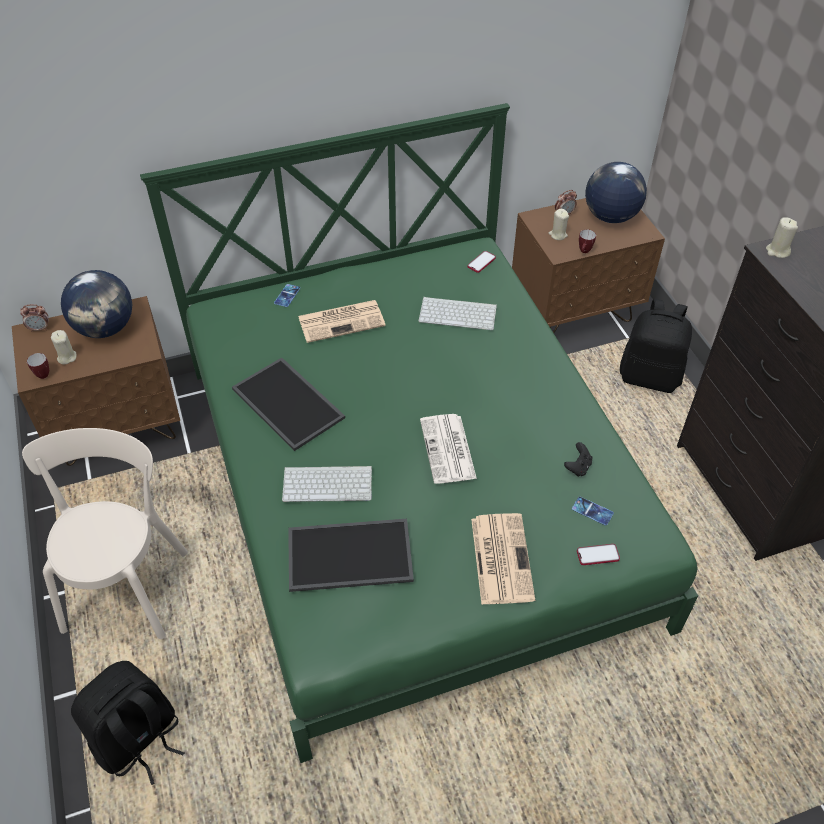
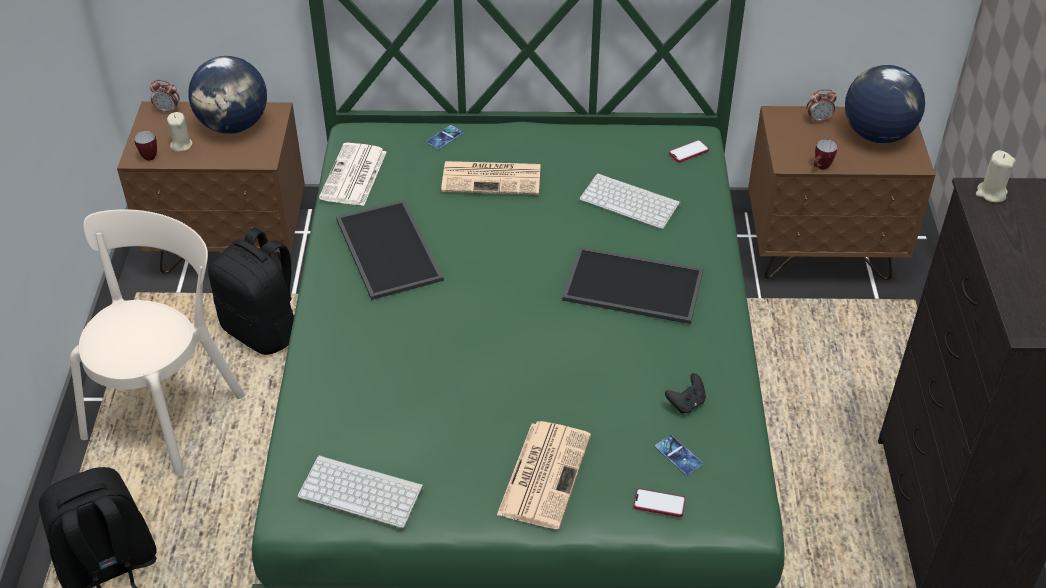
camera: 20 degrees right, 5 degrees down
keyboard [282,466,372,502] -> keyboard moved to [298,455,424,528]
tray [288,519,414,592] -> tray moved to [562,247,703,324]
newspaper [420,414,477,484] -> newspaper moved to [319,143,386,206]
beige candle [549,209,569,240] -> none
black backpack [620,299,692,393] -> black backpack moved to [208,227,294,355]

